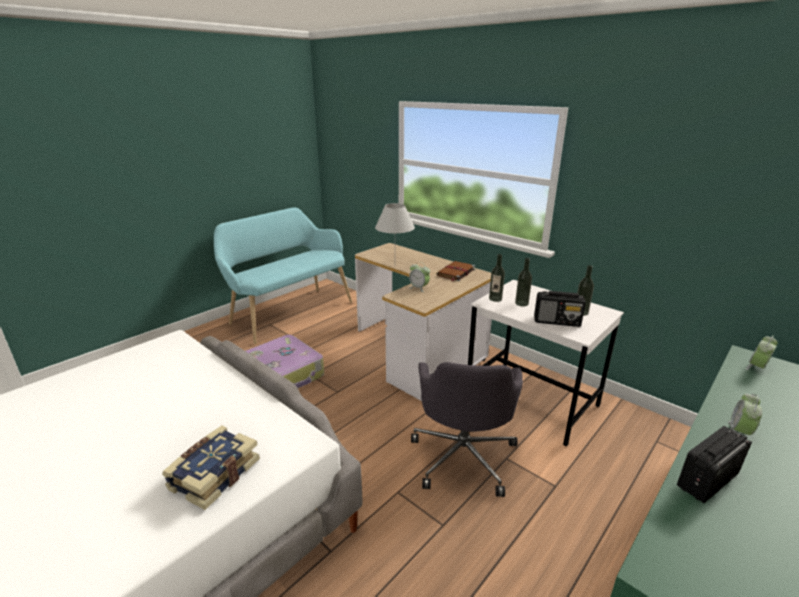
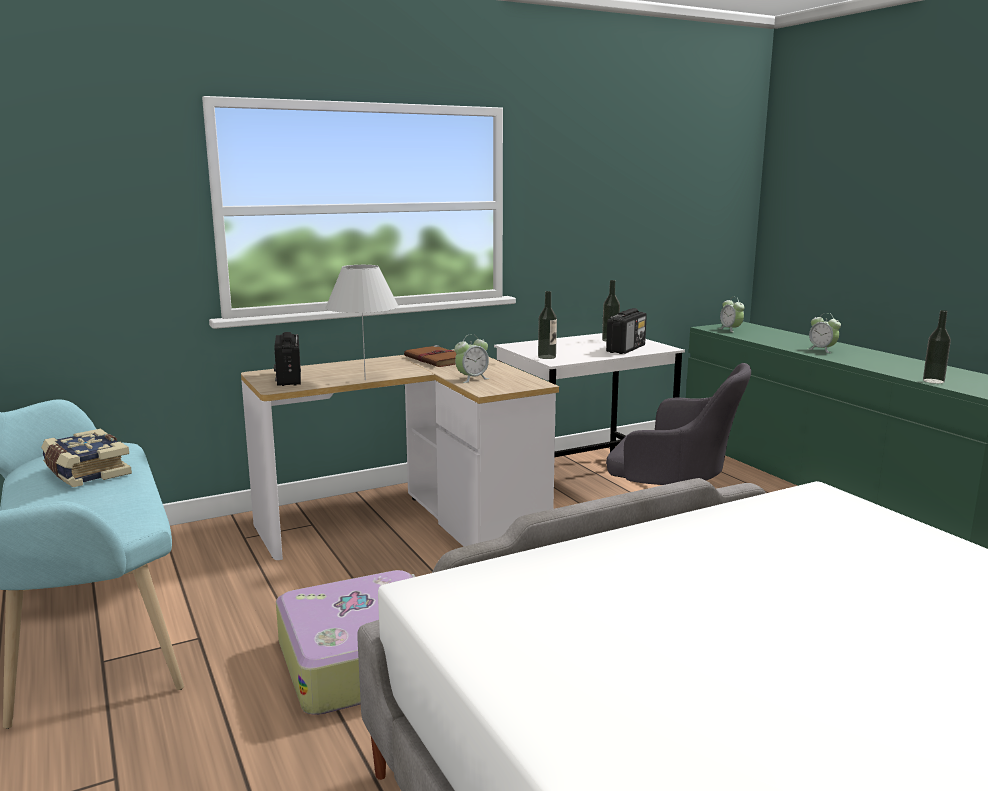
camera: 70 degrees left, 10 degrees down
book [162,425,260,510] -> book moved to [41,429,132,487]
bottle [515,258,532,306] -> bottle moved to [923,310,951,384]
radio [677,426,752,503] -> radio moved to [274,332,301,386]

